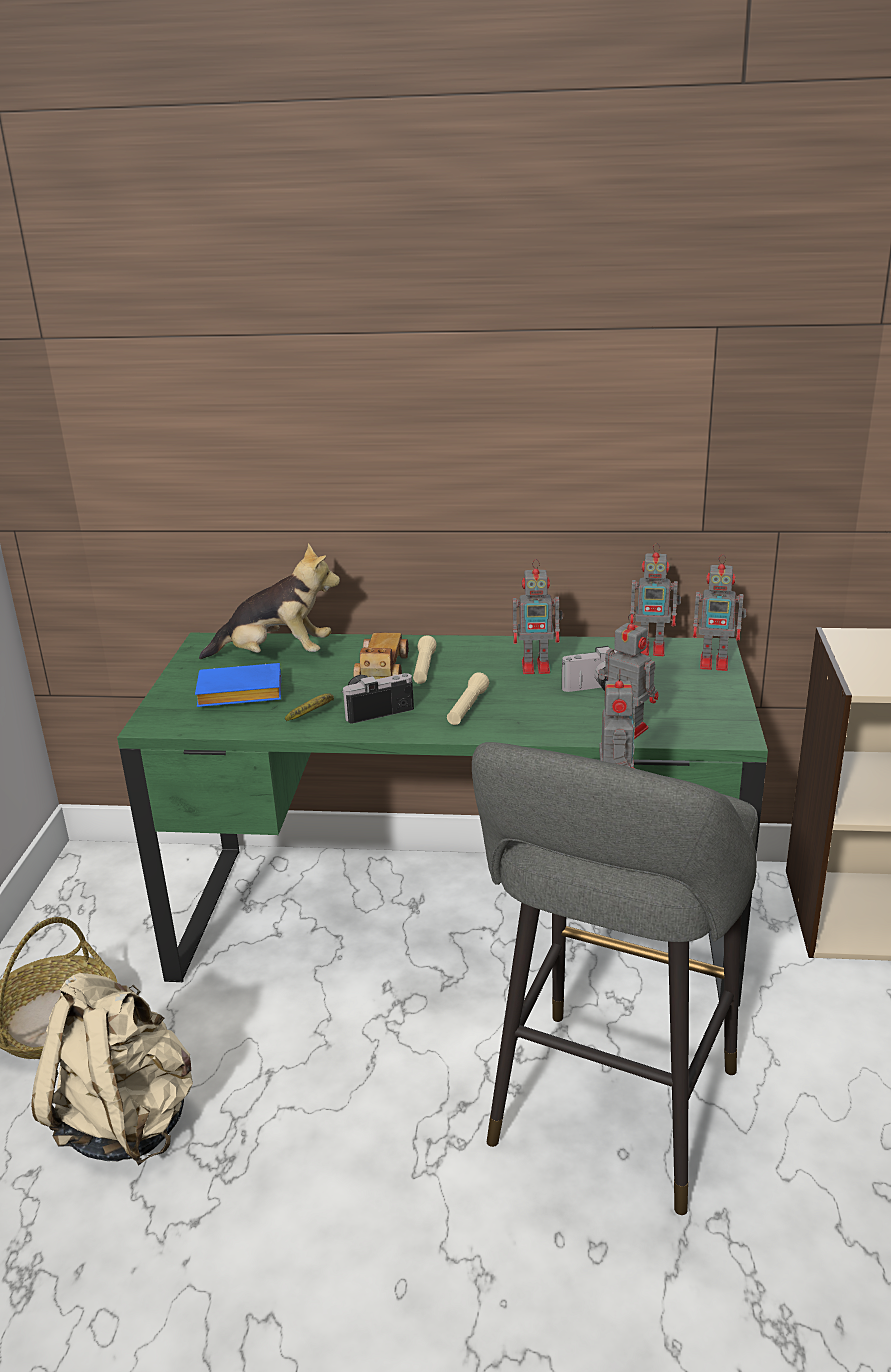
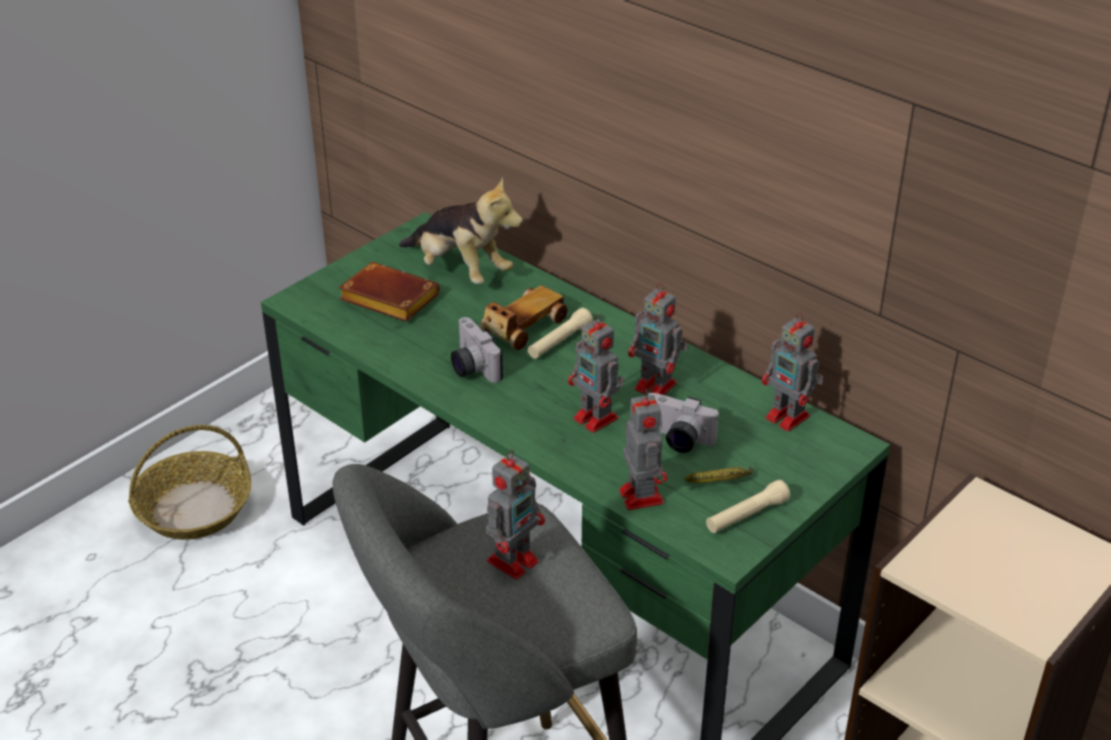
camera: 35 degrees right, 10 degrees up
beige backpack [31,973,193,1166] -> none
blue book [195,663,281,707] -> brown book [339,262,440,322]
banana [285,693,334,721] -> banana moved to [684,466,753,483]
camera [341,673,414,724] -> camera turned 135 degrees counterclockwise [451,317,503,383]
beige flashlight [447,672,489,725] -> beige flashlight moved to [706,480,790,533]
toy robot [693,554,747,671] -> toy robot moved to [568,314,624,433]

